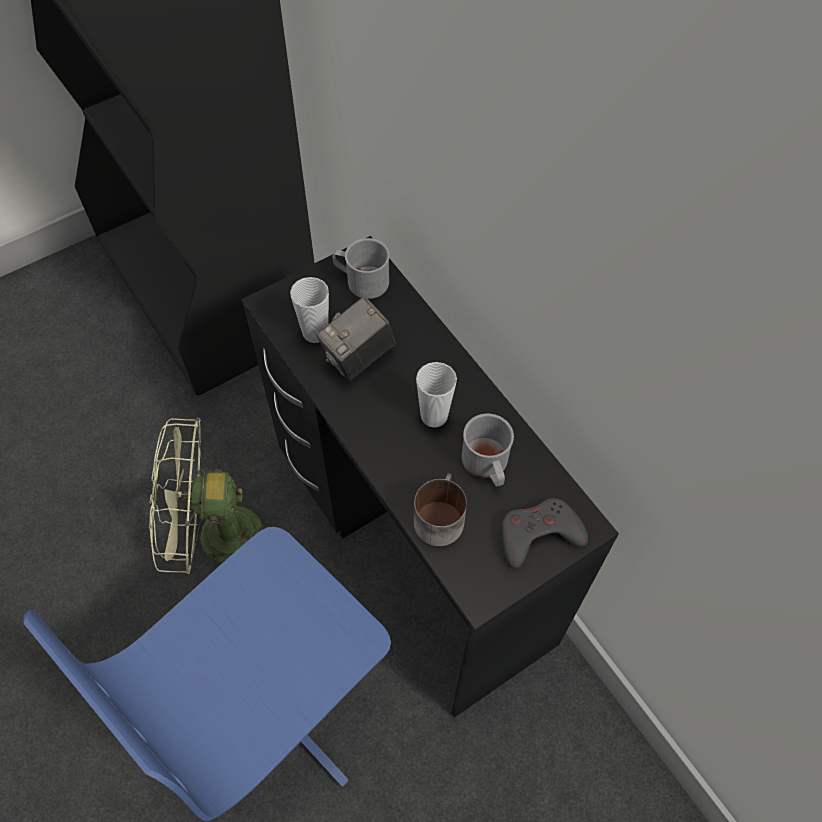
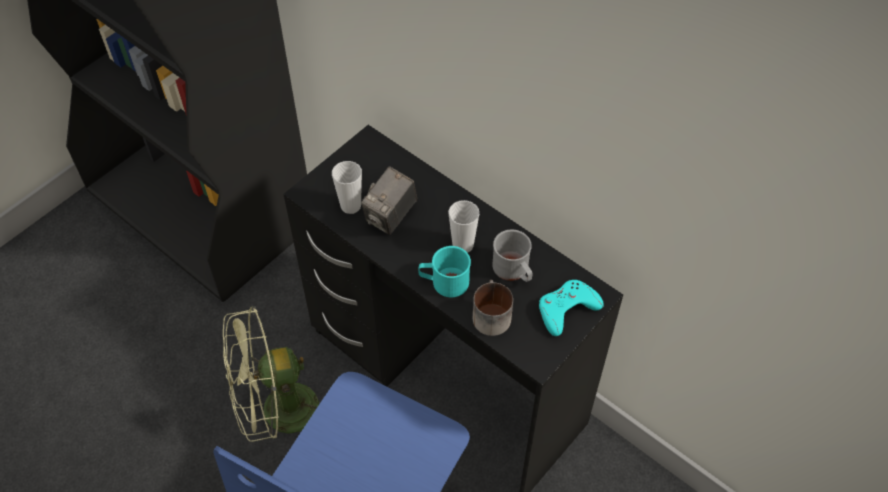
camera: 15 degrees left, 5 degrees down
grey mug [332,238,390,299] -> none
grey game controller [501,498,588,568] -> turquoise game controller [539,280,604,336]
none -> turquoise mug [418,246,471,297]

